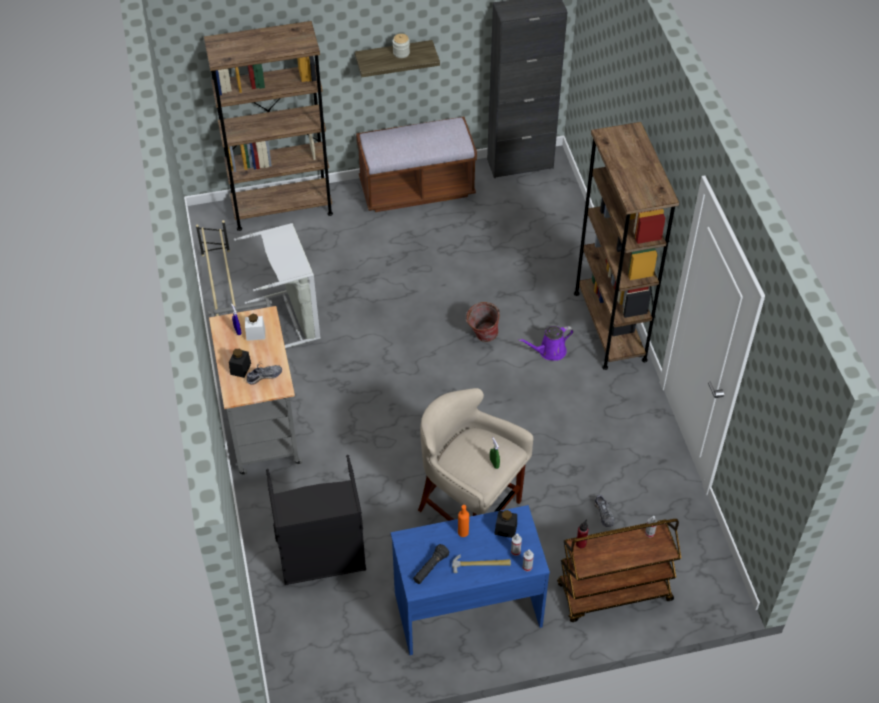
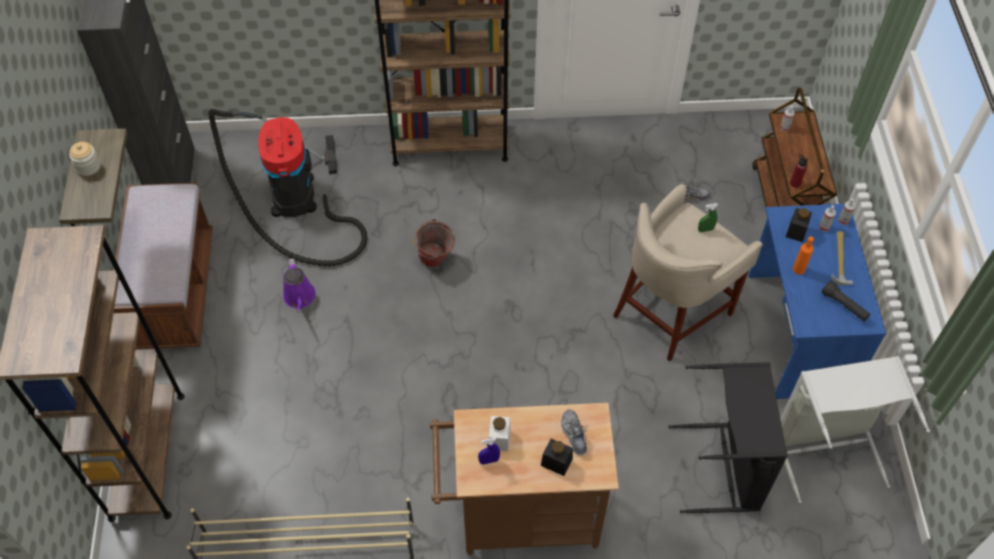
camera: 80 degrees left, 5 degrees up
grey cart [208,298,302,475] -> brown cart [430,403,619,555]
grey laundry basket [234,223,321,348] -> grey laundry basket moved to [780,356,930,503]
purple watering can [518,326,574,361] -> purple watering can moved to [283,258,316,312]
none -> vacuum cleaner [209,109,367,266]

